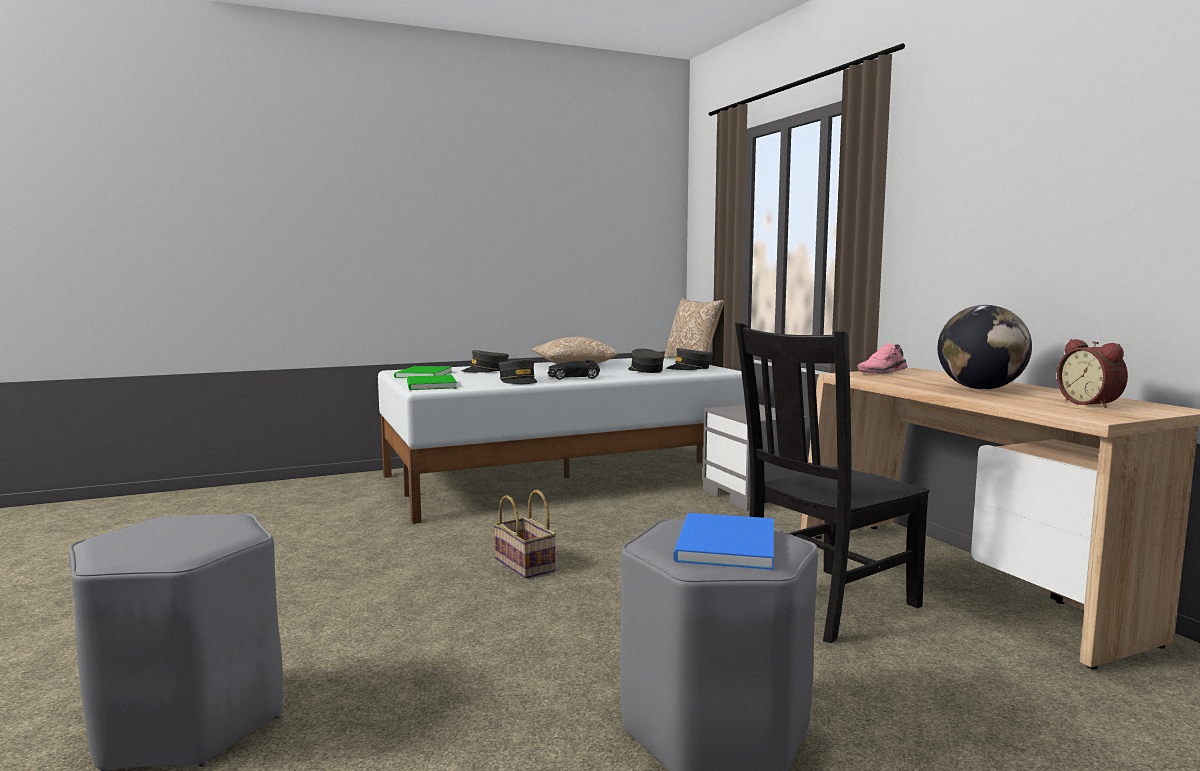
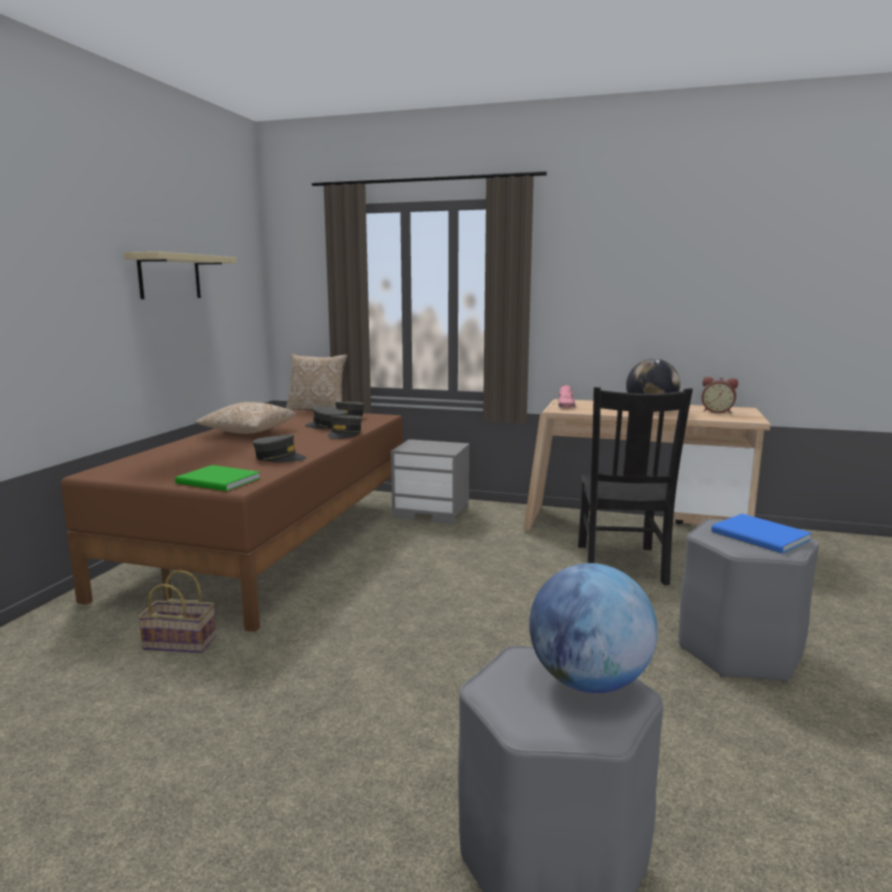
camera: 50 degrees left, 5 degrees up
white bed [378,358,745,524] -> brown bed [61,410,403,632]
green book [394,366,452,378] -> none
grey cap [461,350,509,373] -> grey cap moved to [328,415,362,439]
basket [493,490,556,578] -> basket moved to [138,570,216,653]
black toy car [547,360,600,380] -> none
none -> beige shelf [124,252,237,299]
none -> globe [529,563,658,693]

